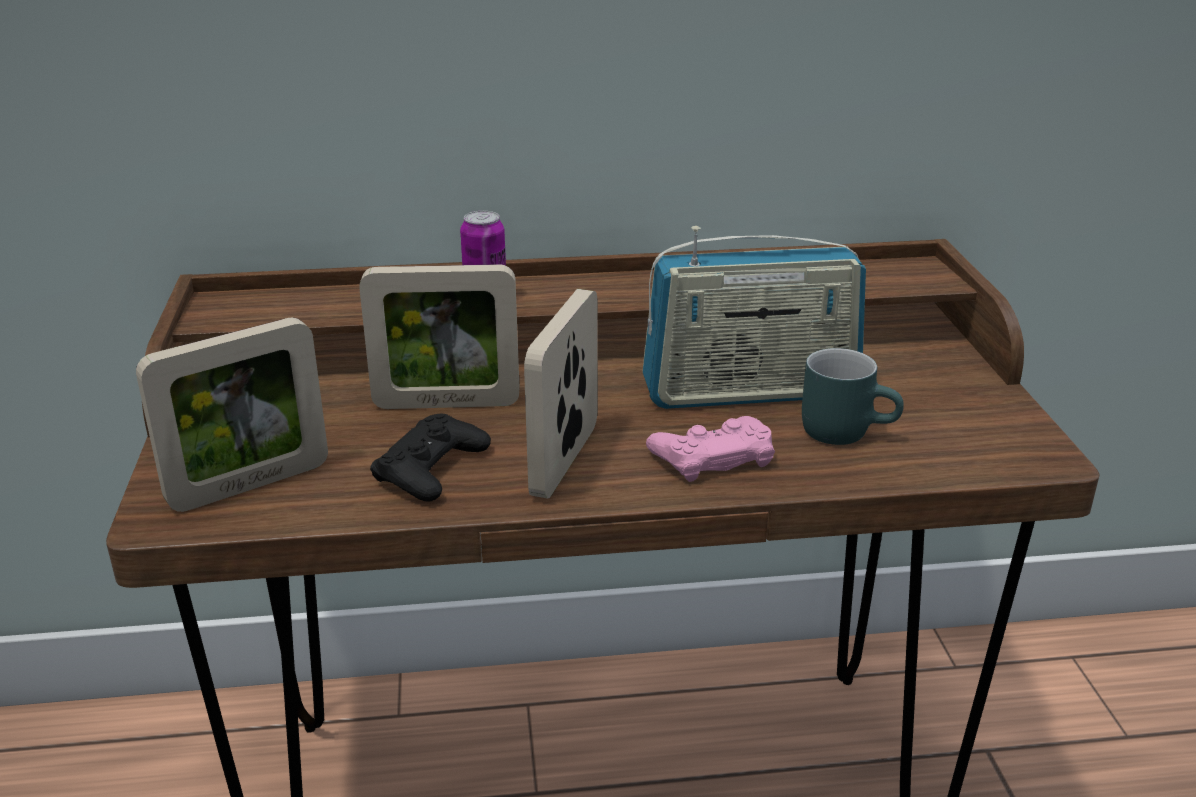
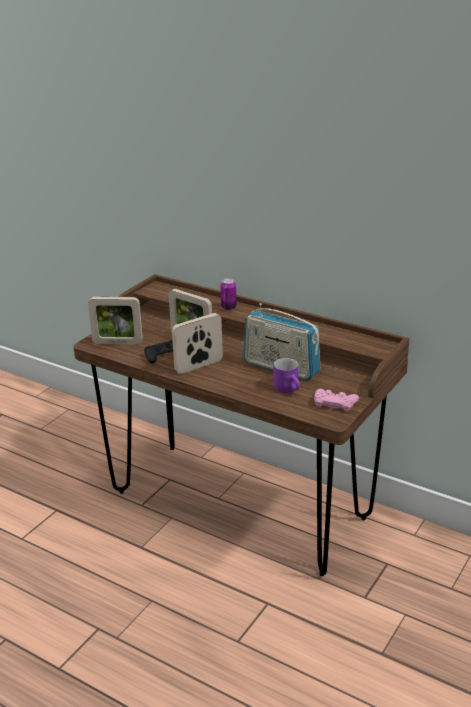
camera: 40 degrees right, 0 degrees up
pink game controller [646,416,775,482] -> pink game controller moved to [314,389,359,412]
turquoise mug [802,348,904,445] -> purple mug [273,358,300,393]

